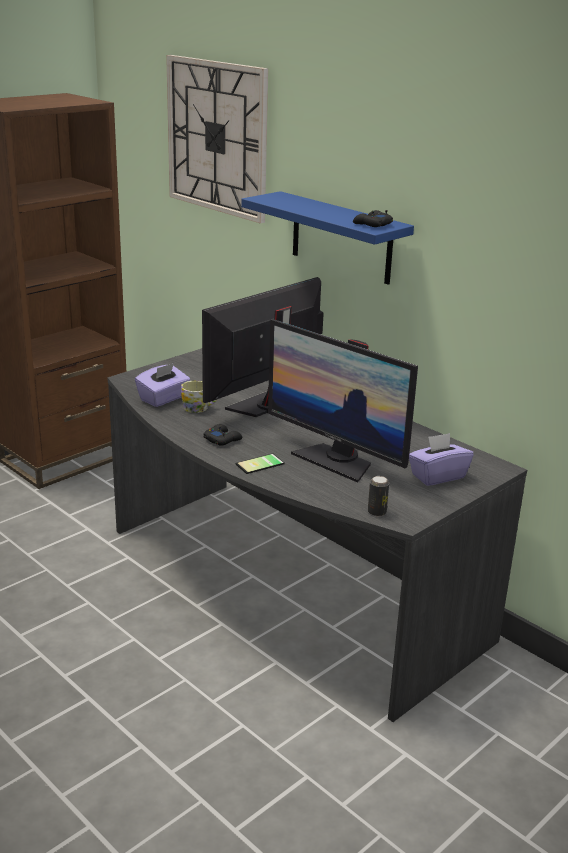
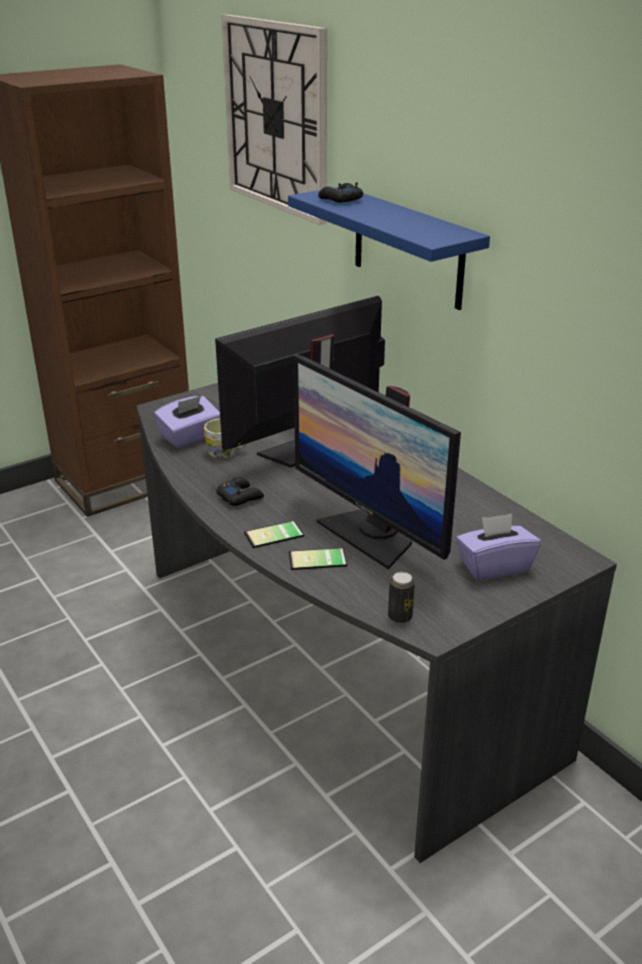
camera: 10 degrees right, 5 degrees up
black game controller [353,210,393,227] -> black game controller moved to [318,183,363,203]
none -> phone [289,548,347,570]

